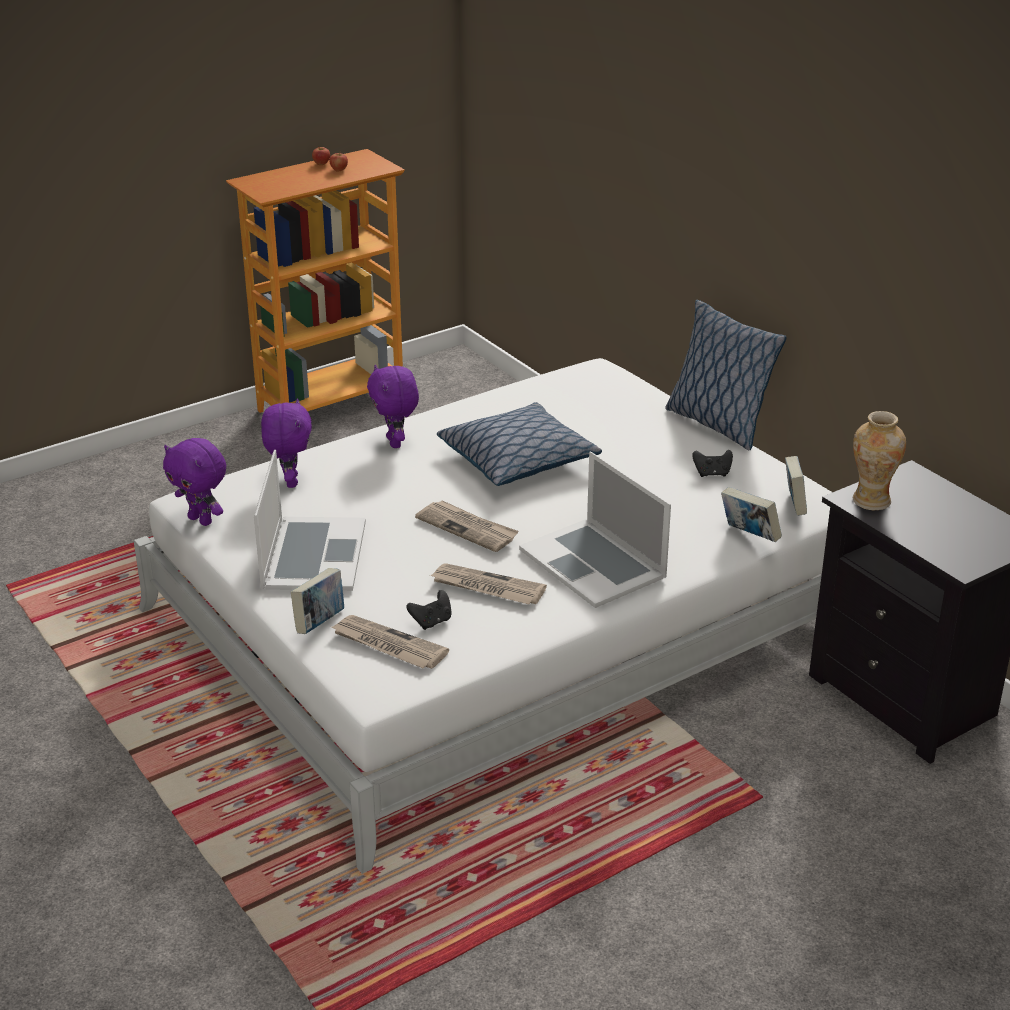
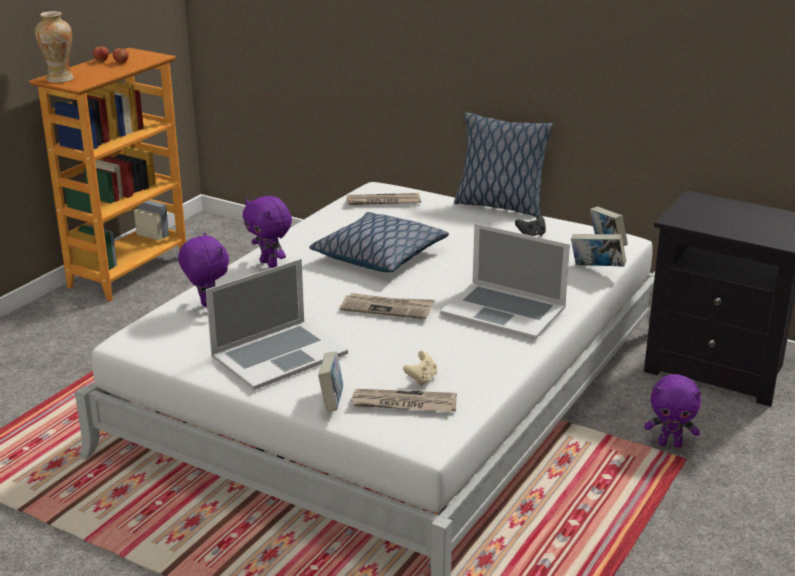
camera: 25 degrees left, 5 degrees down
purple plush toy [163,438,226,526] -> purple plush toy moved to [645,374,701,448]
laptop [254,450,366,591] -> laptop turned 75 degrees clockwise [206,259,348,390]
black game controller [406,590,452,630] -> beige game controller [403,351,437,386]
newspaper [430,563,547,604] -> newspaper moved to [346,193,421,205]
vase [853,411,906,510] -> vase moved to [35,11,74,83]

